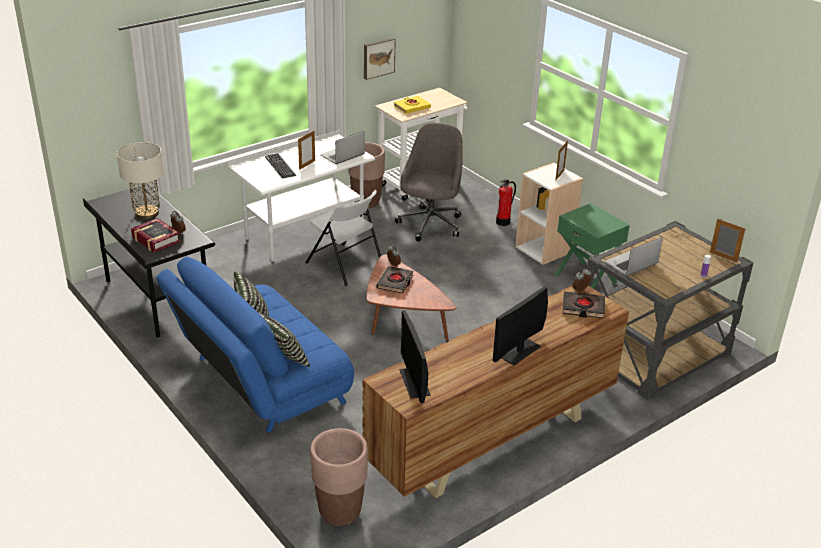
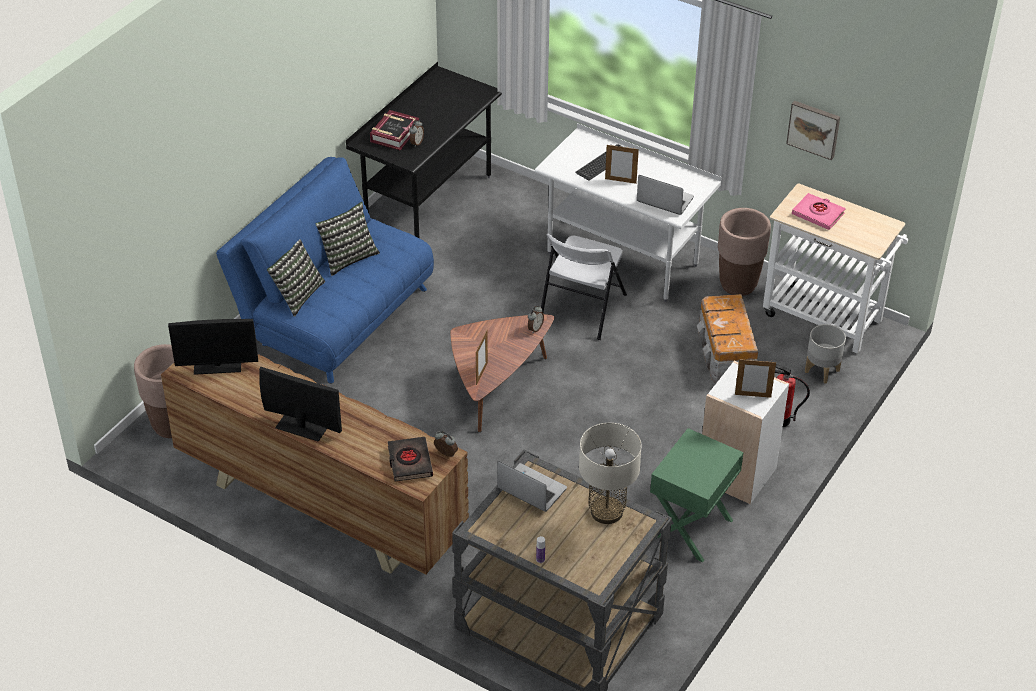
camera: 70 degrees right, 10 degrees up
table lamp [117,142,164,219] -> table lamp moved to [579,423,642,524]
black book [376,266,413,294] -> none
yellow book [393,96,431,114] -> pink book [792,193,846,230]
grey office chair [395,123,463,242] -> storage box [697,294,758,383]
monitor [399,310,431,403] -> monitor turned 150 degrees counterclockwise [168,319,258,375]
picture frame [710,219,745,262] -> picture frame moved to [476,330,488,385]
none -> grey planter [805,324,846,384]

